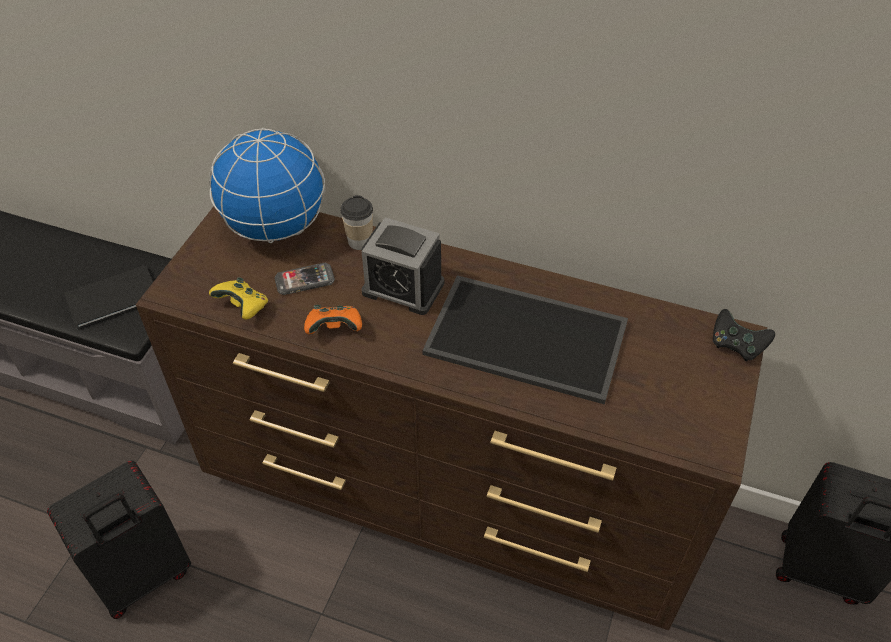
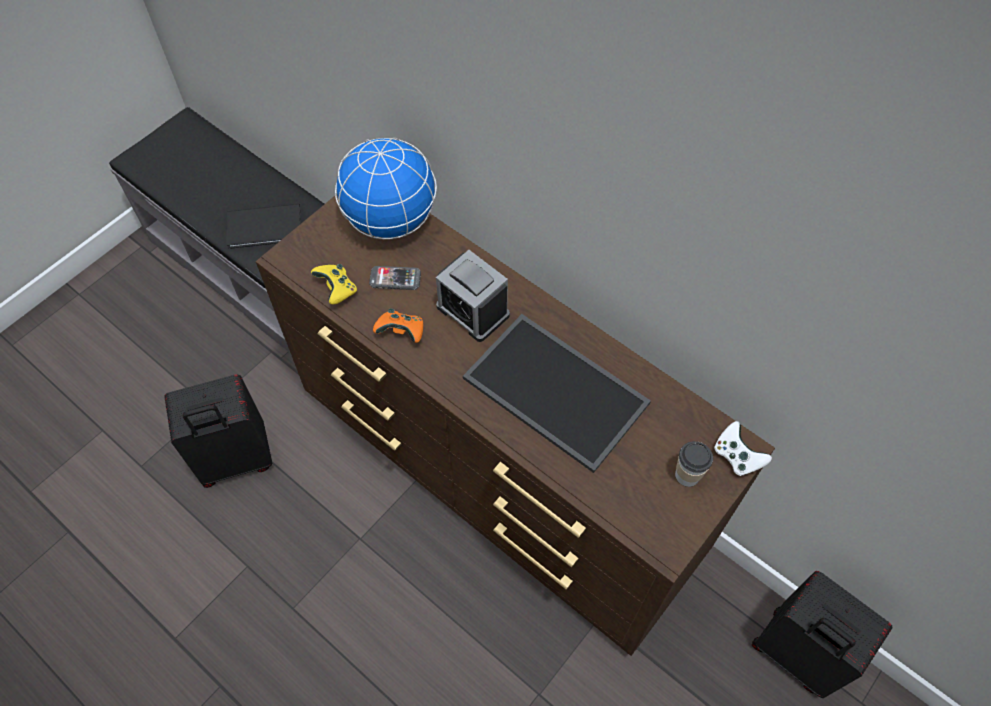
camera: 20 degrees right, 10 degrees up
cup [341,195,373,250] -> cup moved to [675,441,713,487]
black game controller [713,309,775,362] -> white game controller [714,421,772,476]

